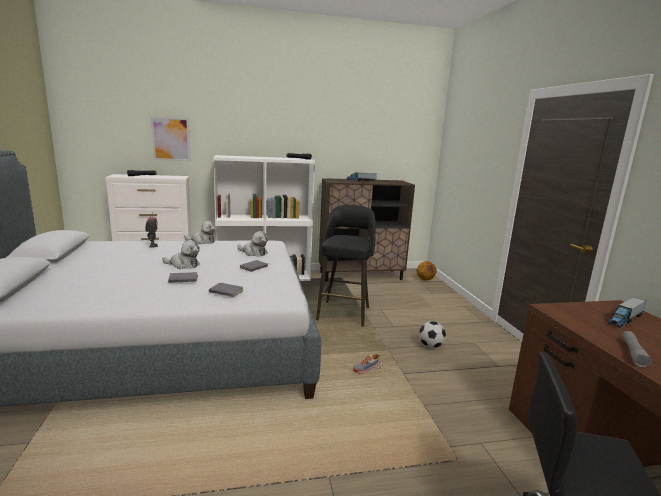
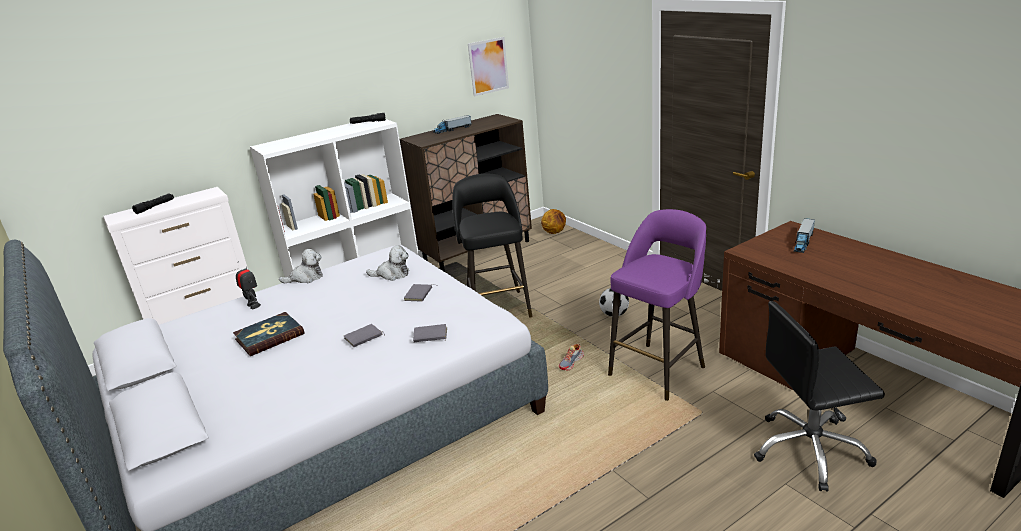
camera: 20 degrees left, 10 degrees up
picture [151,116,191,161] -> picture moved to [468,37,509,96]
plush toy [162,240,200,269] -> none
grey flashlight [622,331,651,368] -> none
none -> book [233,312,305,356]
none -> purple stool [608,209,706,401]

